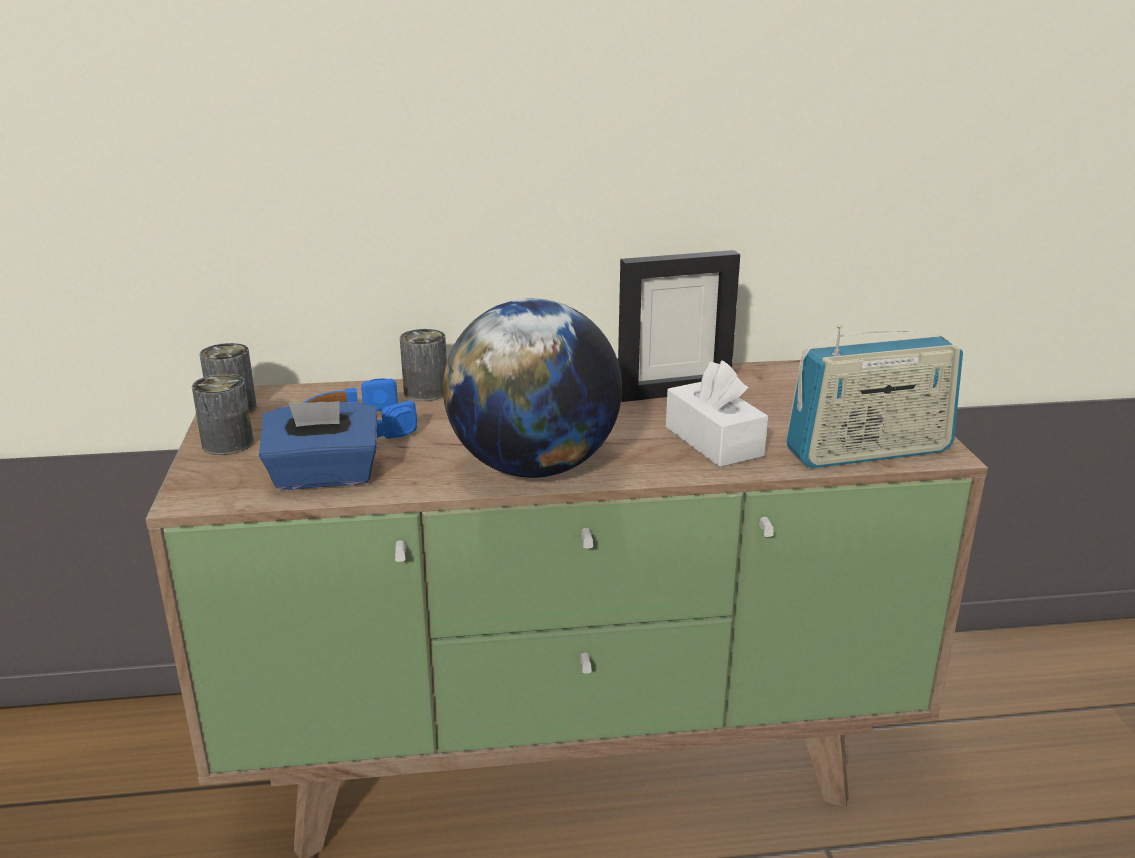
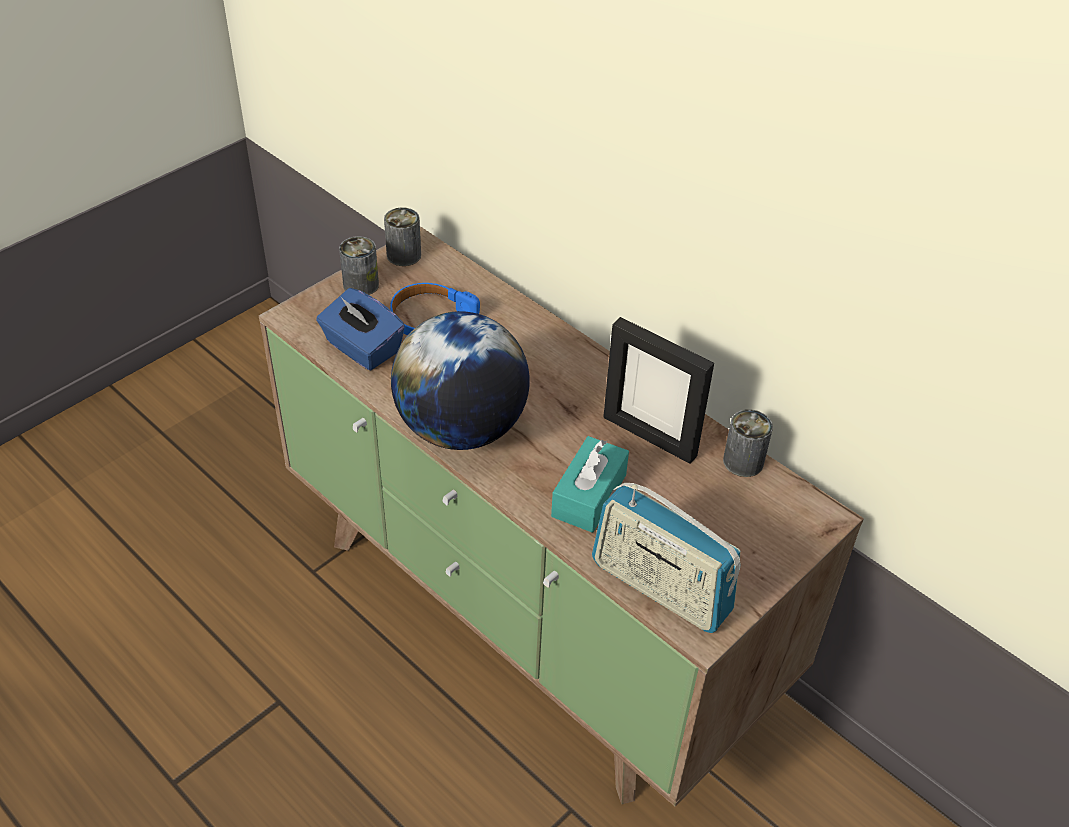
camera: 50 degrees right, 20 degrees up
can [400,329,447,401] -> can moved to [723,409,773,477]
white tissue box [666,360,768,467] -> turquoise tissue box [551,436,629,533]

